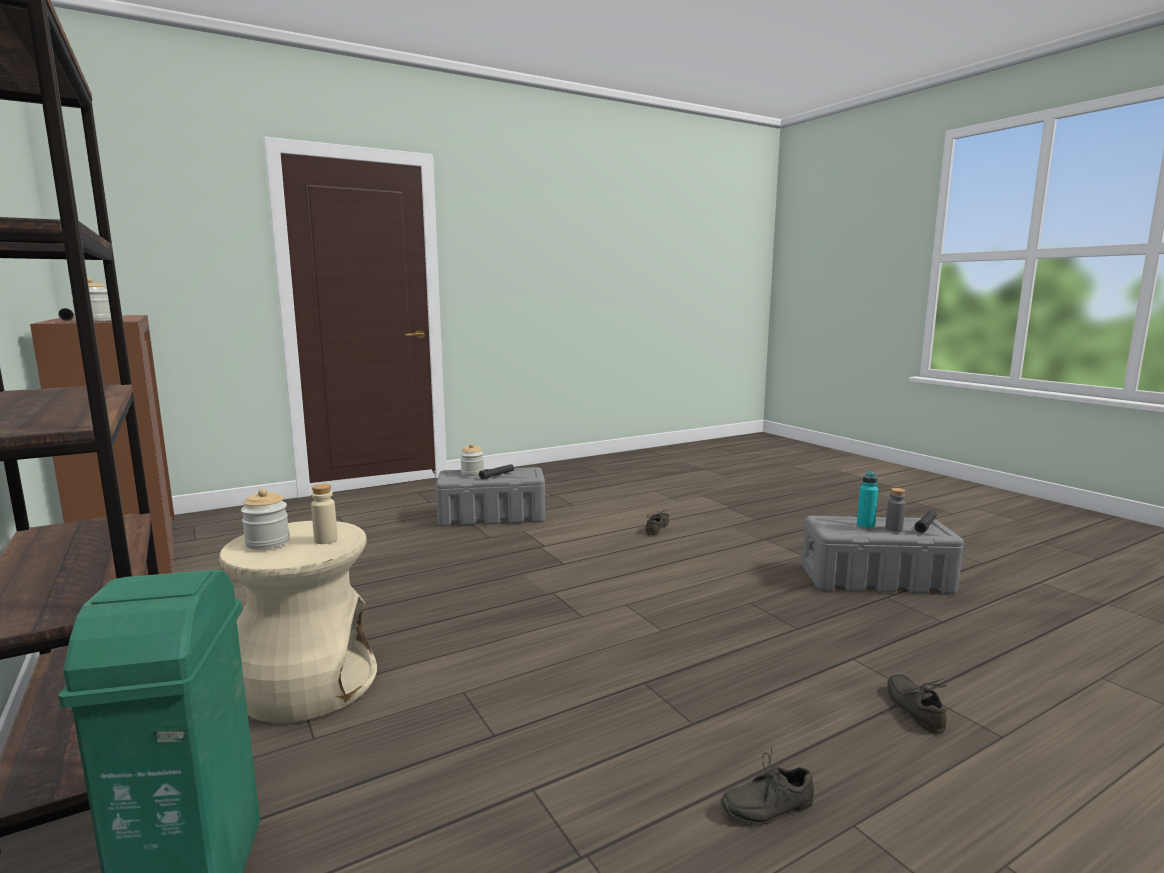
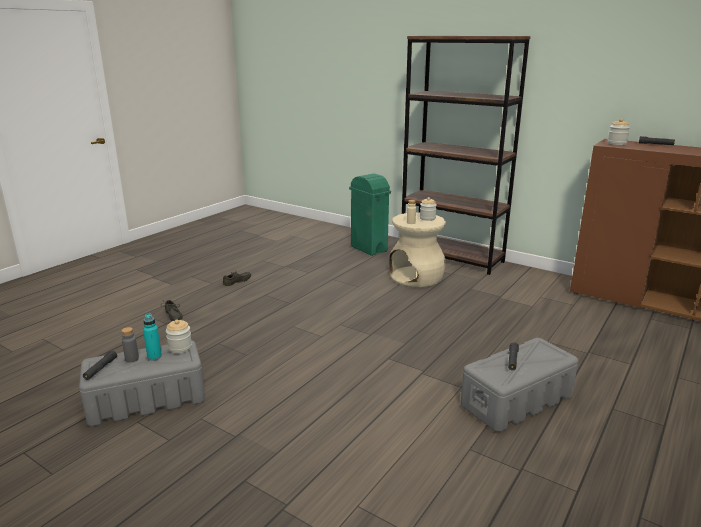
camera: 155 degrees right, 10 degrees up
jar [460,443,484,476] -> jar moved to [166,319,192,353]
grey shoe [646,510,669,535] -> none

